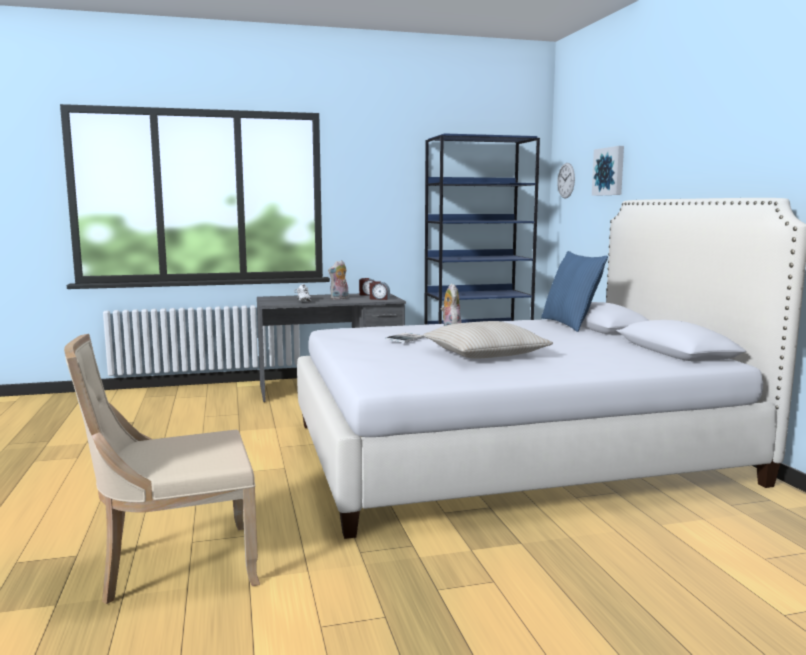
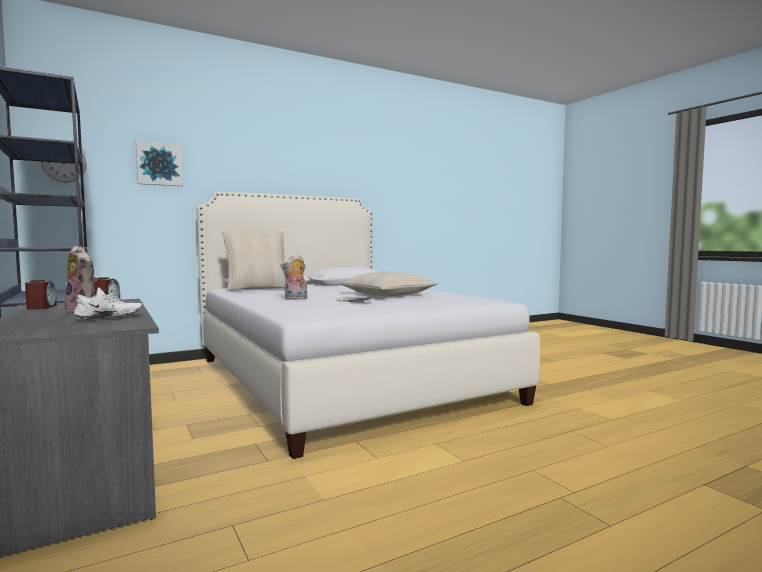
camera: 105 degrees left, 5 degrees down
beige chair [64,334,260,604] -> none
blue pillow [541,251,608,332] -> beige pillow [222,231,285,291]

